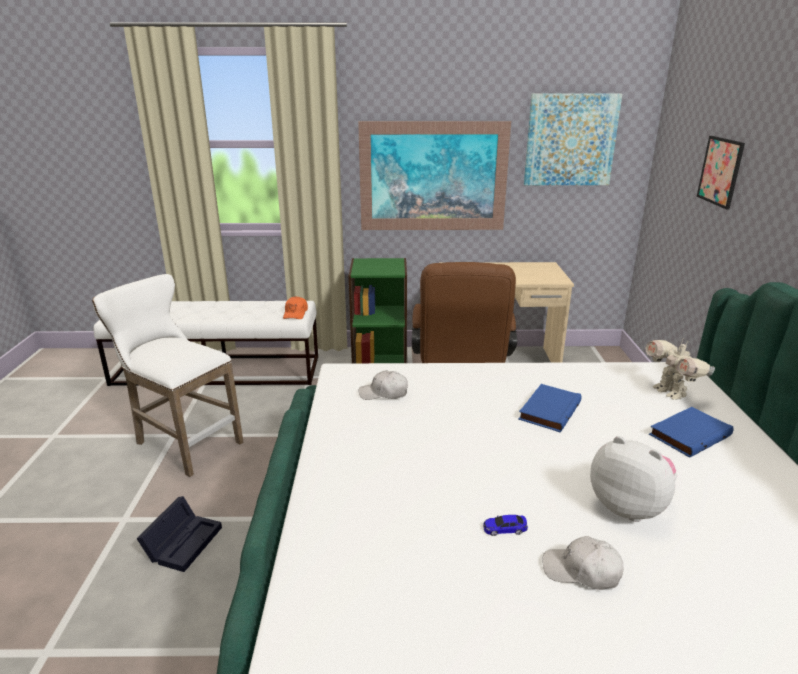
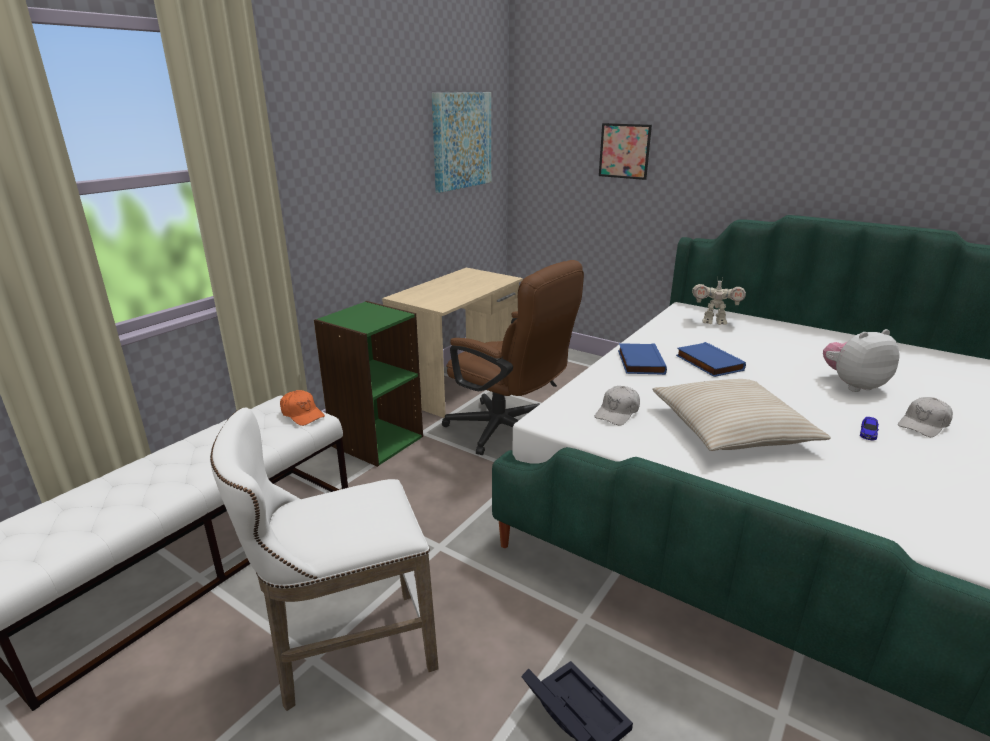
camera: 55 degrees left, 0 degrees up
picture [358,121,511,230] -> none
blue book [649,407,733,458] -> blue book moved to [618,343,667,375]
none -> beige pillow [652,379,831,451]

